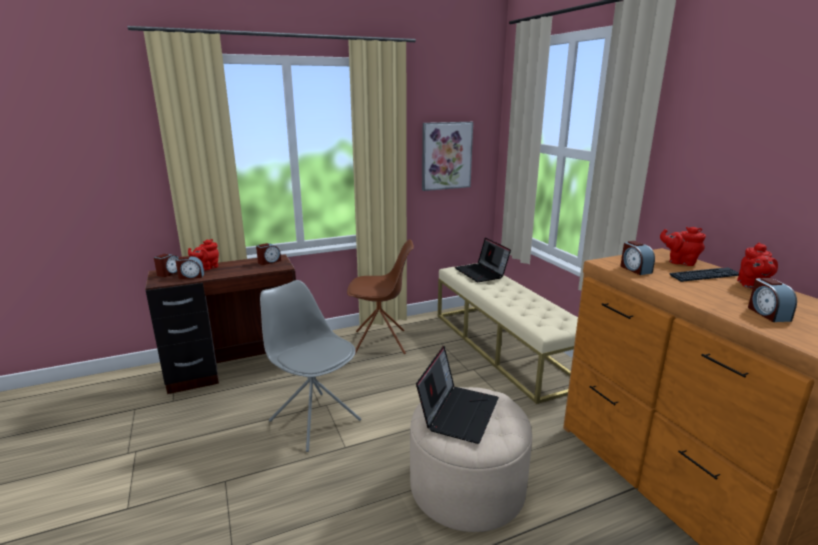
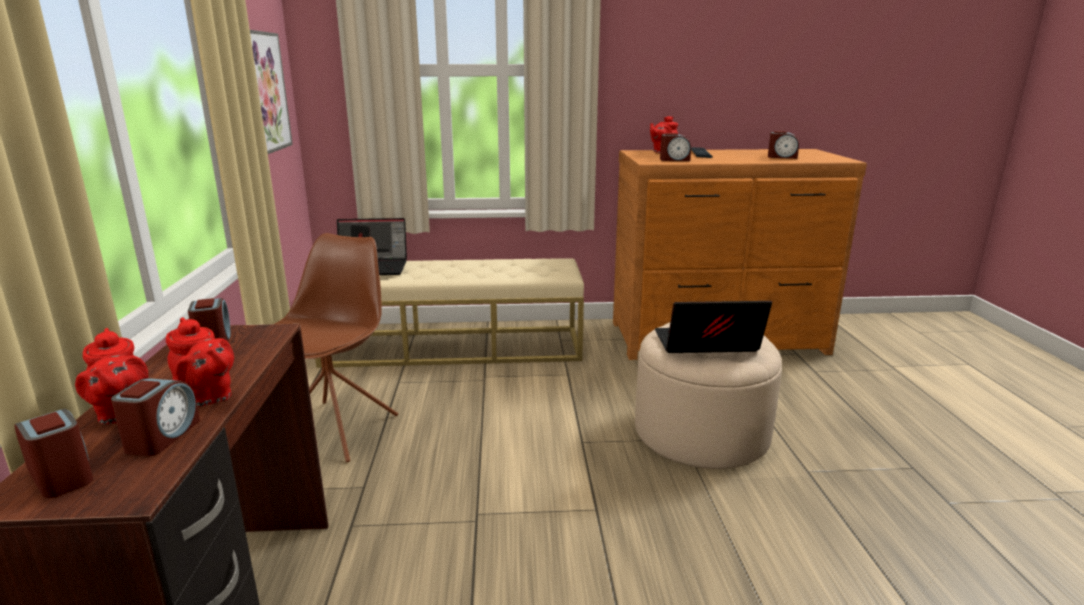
camera: 70 degrees left, 0 degrees up
grey chair [260,280,361,452] -> none
laptop [416,346,499,444] -> laptop turned 45 degrees counterclockwise [655,301,772,353]
red teapot [737,242,778,289] -> red teapot moved to [166,317,234,407]

